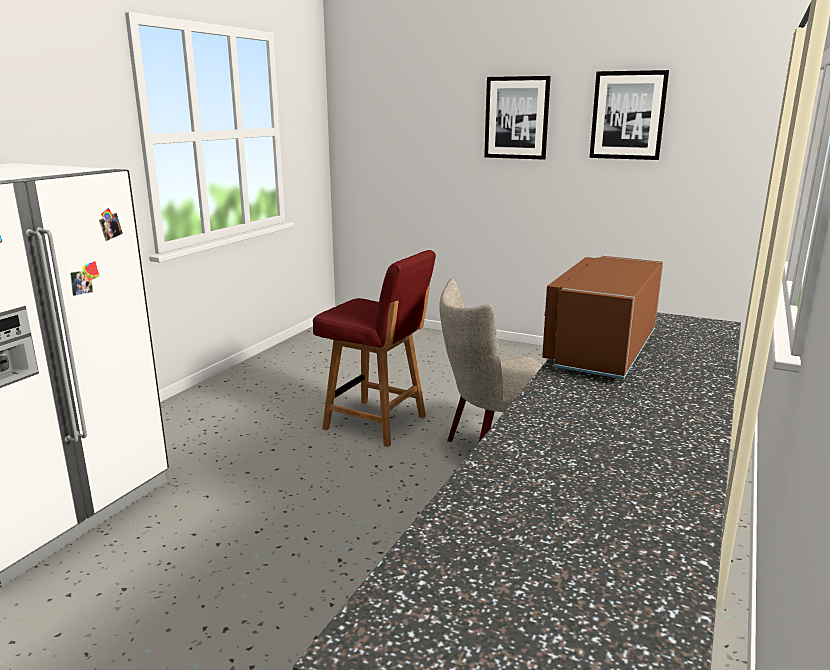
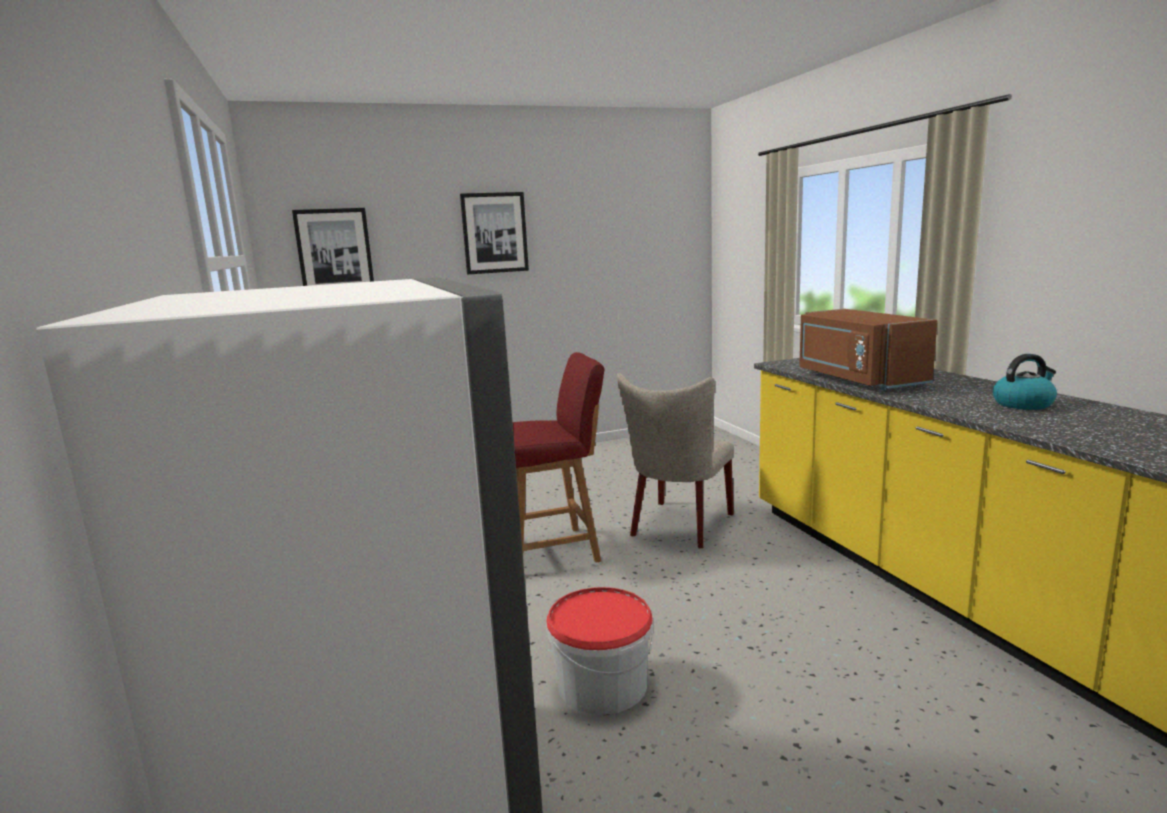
camera: 45 degrees left, 5 degrees down
picture [589,70,669,160] -> picture moved to [292,208,374,286]
none -> bucket [546,587,653,715]
none -> kettle [993,354,1057,410]

